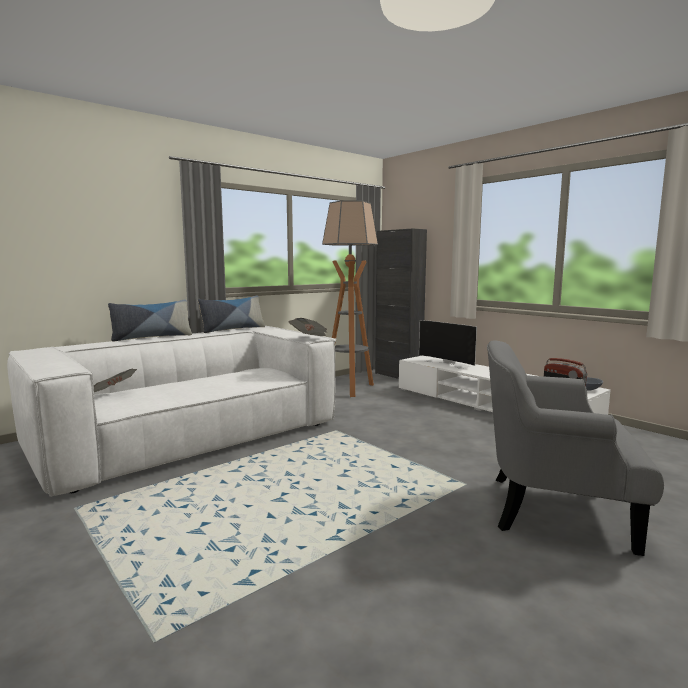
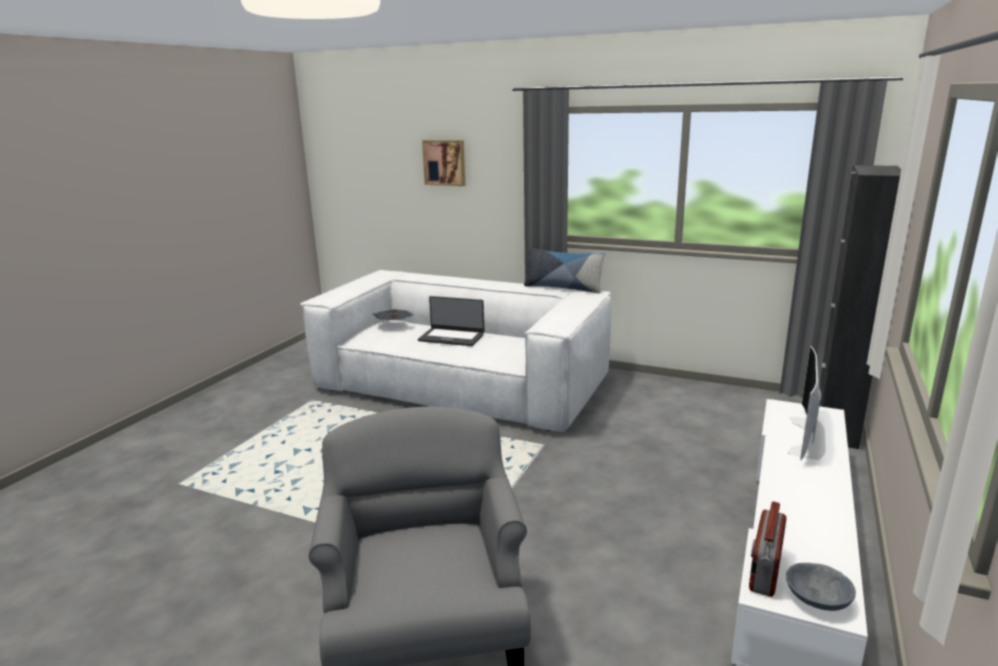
camera: 65 degrees right, 10 degrees up
pillow [108,299,192,342] -> none
newspaper [288,318,328,336] -> none
floor lamp [322,200,378,397] -> none
none -> laptop [418,296,484,346]
none -> picture [422,140,465,186]

